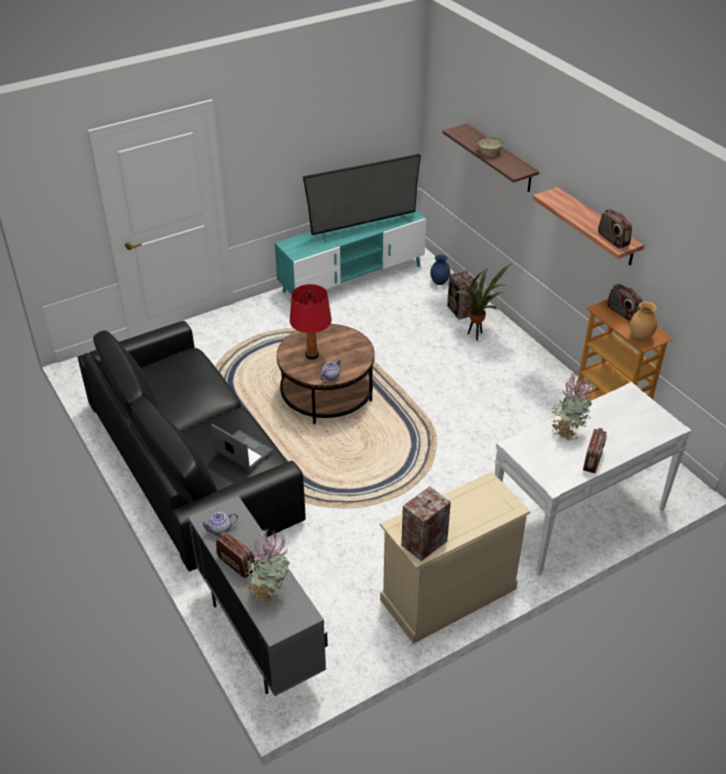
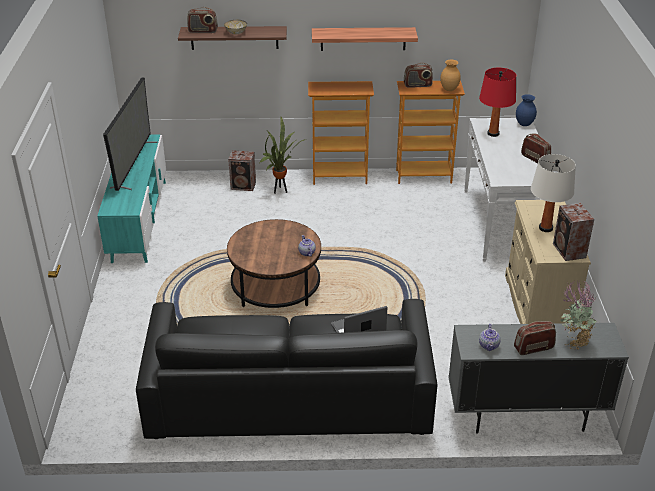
camera: 60 degrees left, 5 degrees down
red table lamp [290,284,332,360] -> red table lamp moved to [479,68,516,137]
blue vase [430,254,450,285] -> blue vase moved to [516,94,537,126]
potted plant [551,372,594,441] -> none
radio [598,209,632,248] -> radio moved to [187,7,218,33]
none -> bookcase [308,81,374,185]
none -> white table lamp [531,154,576,232]

